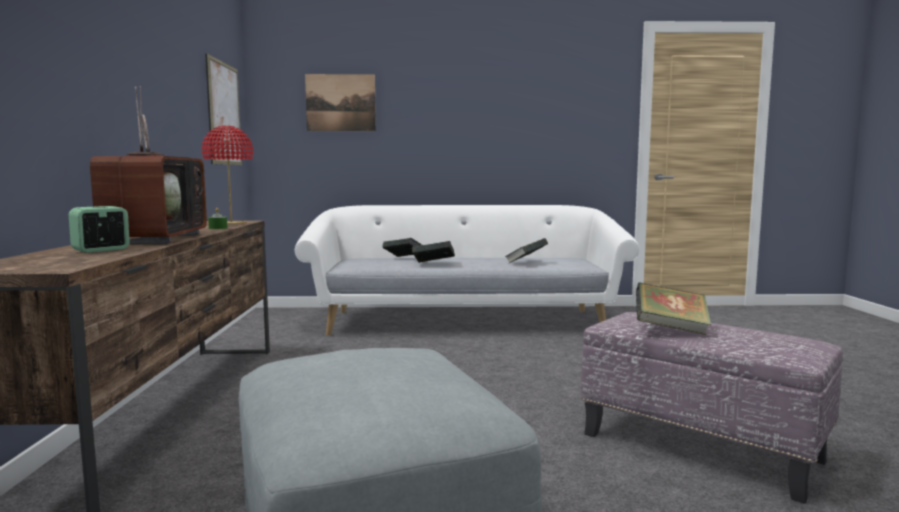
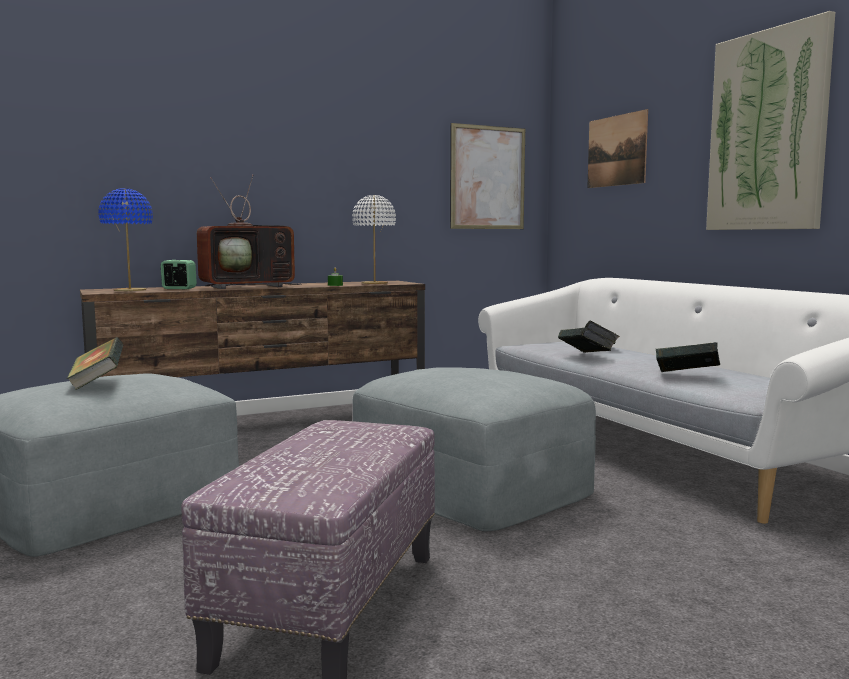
camera: 65 degrees right, 0 degrees up
red table lamp [201,125,253,225] -> white table lamp [352,195,396,284]
book [636,282,711,335] -> book moved to [67,337,124,390]
none -> blue table lamp [98,188,153,291]
none -> grey ottoman [353,367,596,531]
none -> picture [706,11,835,230]

